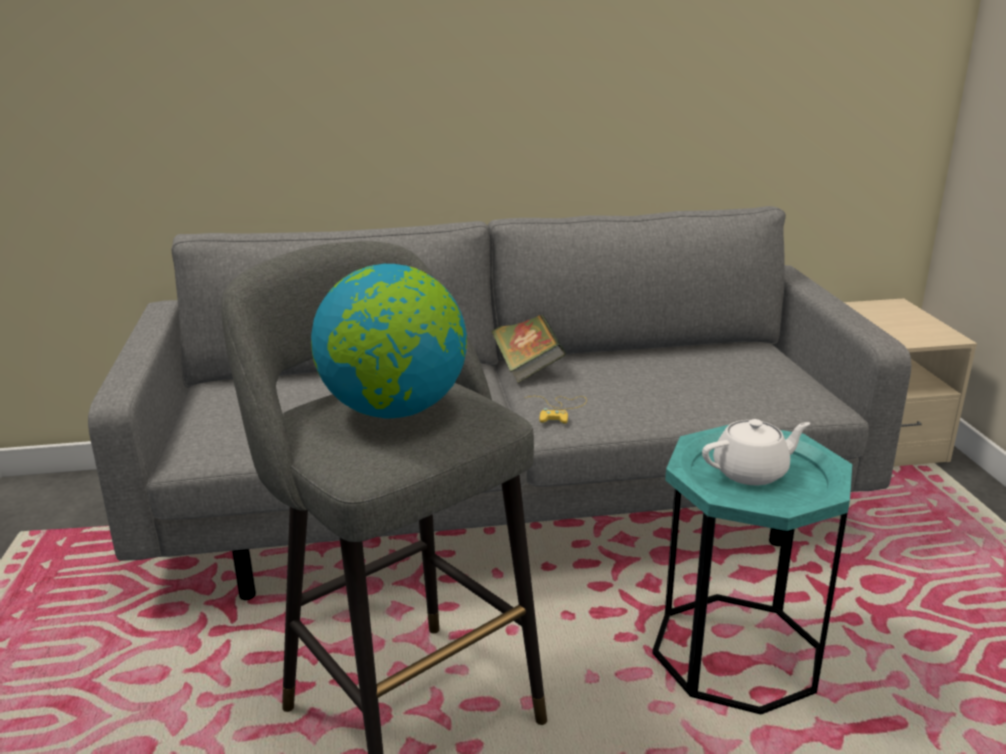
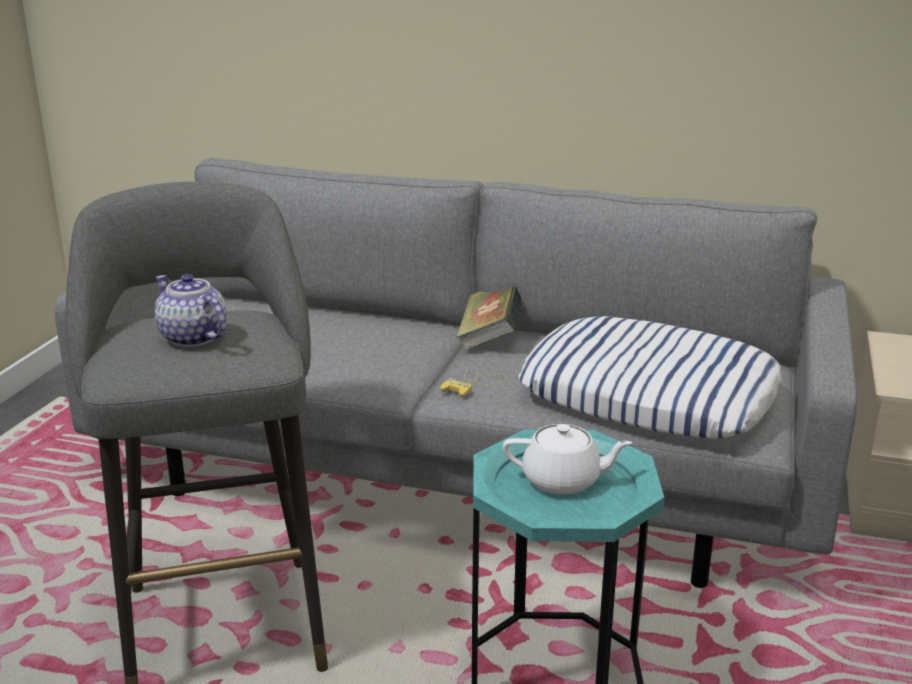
camera: 25 degrees right, 0 degrees up
globe [311,264,467,418] -> teapot [155,274,226,347]
none -> pillow [519,316,782,438]

